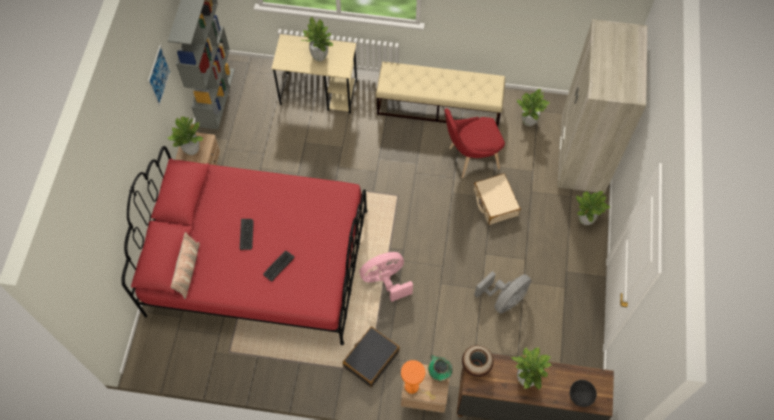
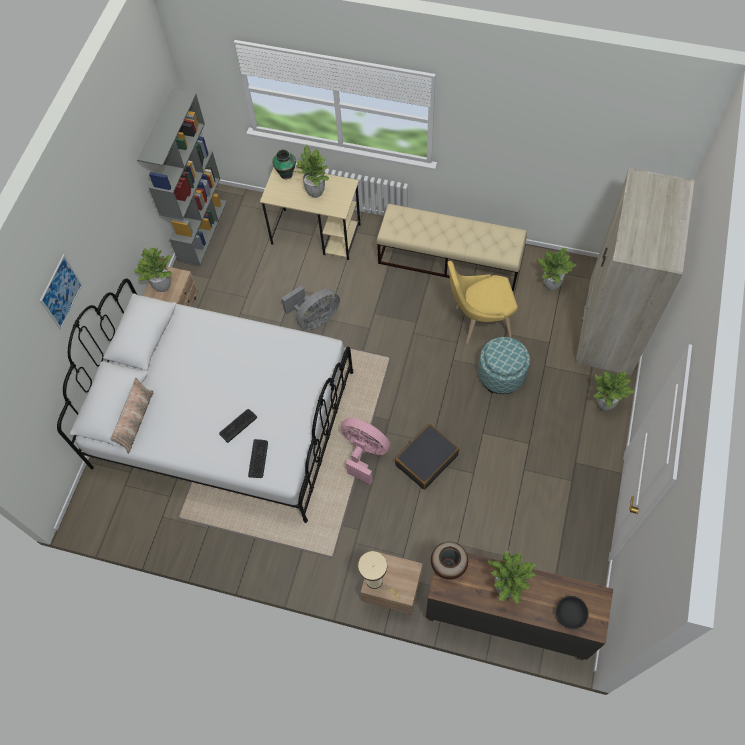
camera: 10 degrees right, 0 degrees up
red bed [122,146,367,345] -> white bed [57,279,354,523]
picture [148,45,171,107] -> picture moved to [40,254,82,330]
keyboard [240,219,254,250] -> keyboard moved to [248,439,268,478]
black suitcase [343,327,400,387] -> black suitcase moved to [395,424,459,490]
pink fan [360,252,413,302] -> pink fan turned 45 degrees clockwise [341,418,390,485]
orange table lamp [401,360,435,400] -> beige table lamp [358,551,400,599]
vase [428,355,453,381] -> vase moved to [272,150,296,179]
red chair [444,108,505,178] -> yellow chair [448,261,518,344]
beige suitcase [474,173,521,225] -> ottoman [478,337,530,394]
grey fan [474,271,532,313] -> grey fan moved to [281,285,340,330]

